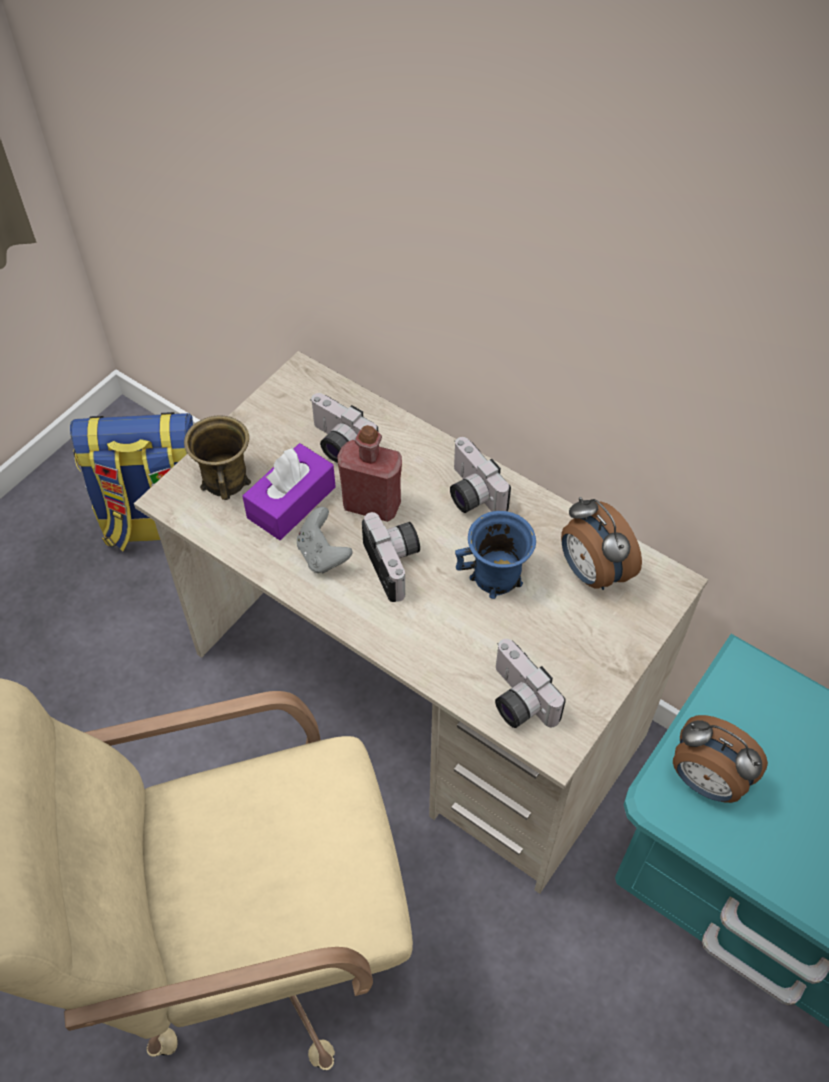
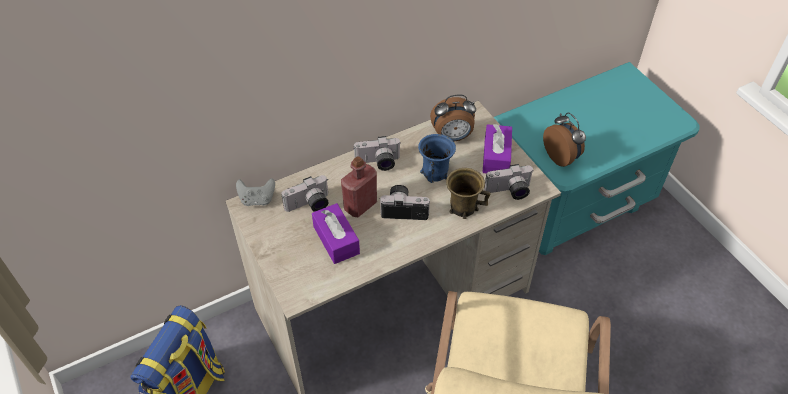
camera: 65 degrees left, 5 degrees down
brown mug [184,415,251,500] -> brown mug moved to [446,168,491,219]
grey game controller [297,507,353,573] -> grey game controller moved to [236,178,275,206]
alarm clock [673,715,768,803] -> alarm clock turned 90 degrees counterclockwise [543,112,586,167]
none -> purple tissue box [483,124,512,173]

